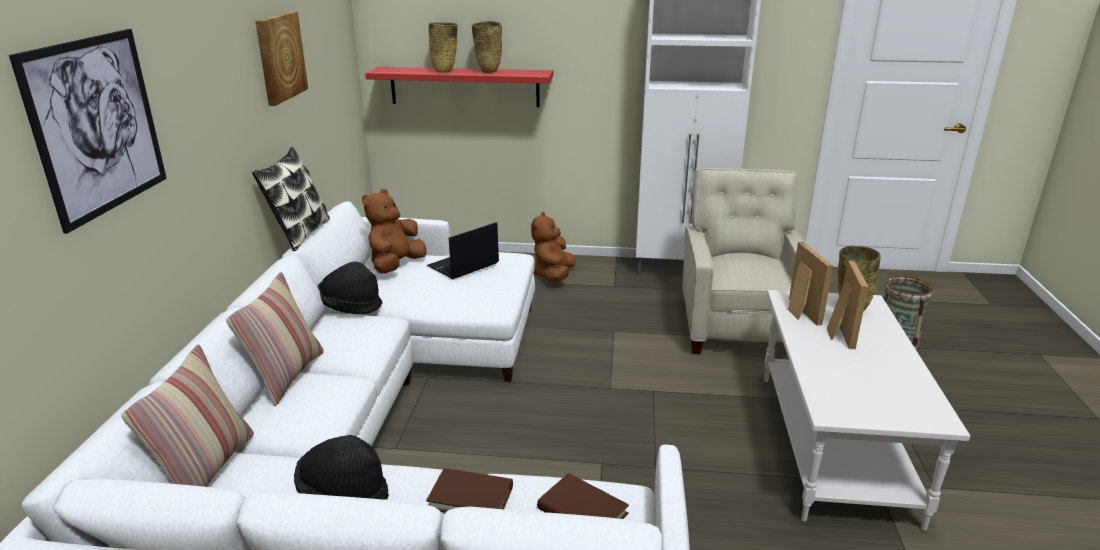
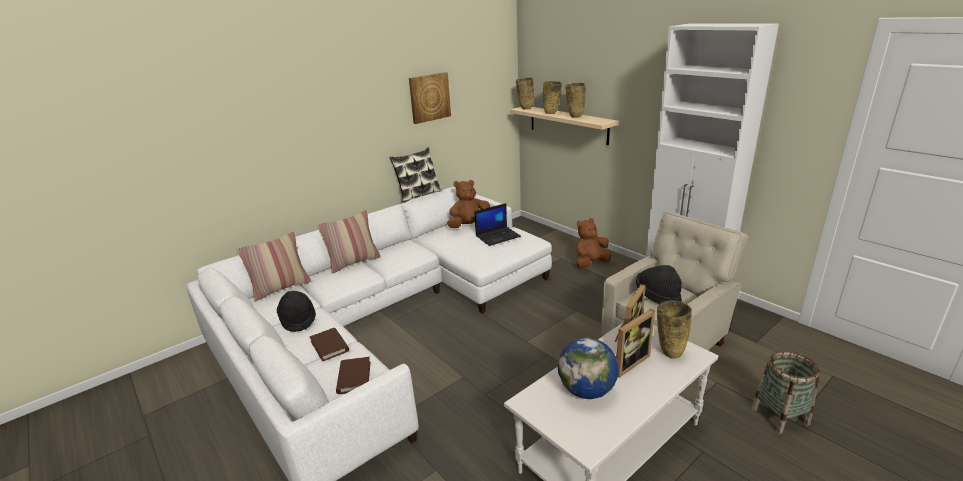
camera: 45 degrees right, 0 degrees up
picture [9,29,167,234] -> none
black hat [318,261,382,314] -> black hat moved to [636,265,682,304]
red shelf [365,67,553,107] -> beige shelf [510,107,618,145]
laptop [426,222,499,279] -> laptop turned 150 degrees clockwise [475,203,521,246]
none -> beige vase [516,78,534,109]
none -> globe [558,338,619,399]

